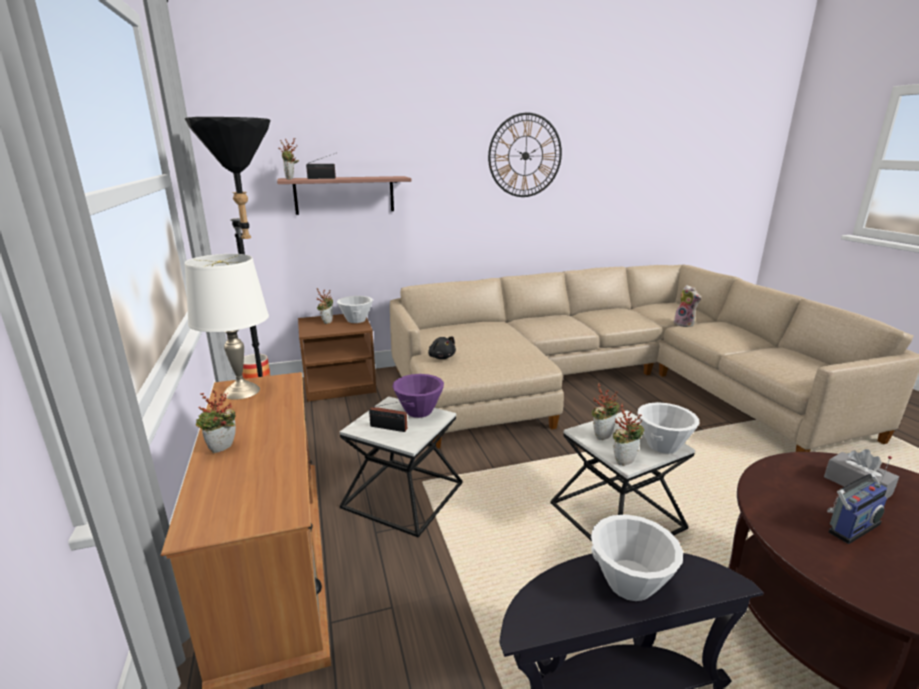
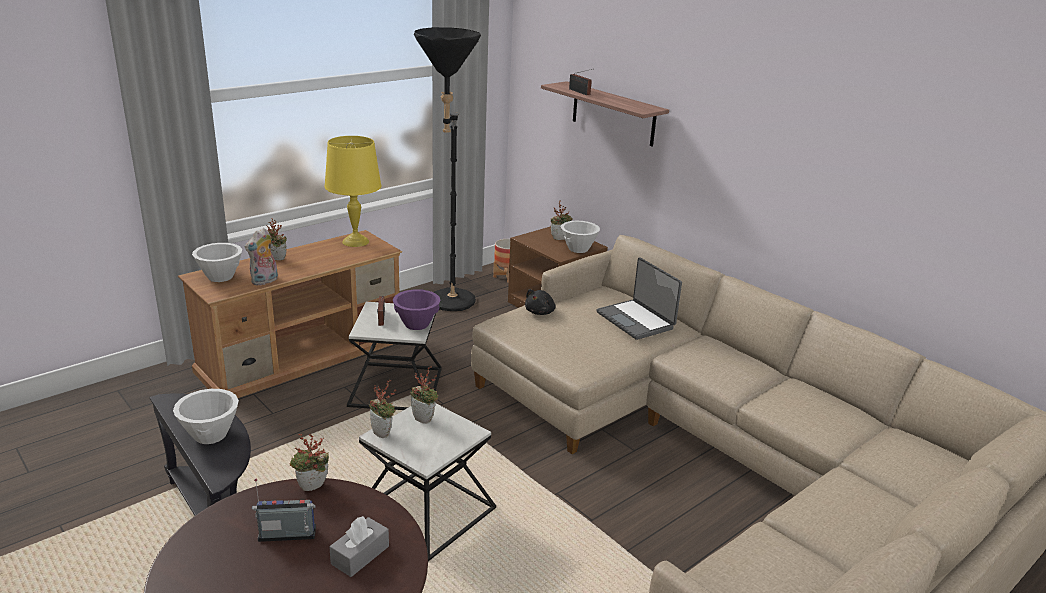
camera: 65 degrees right, 5 degrees up
white table lamp [185,254,269,400] -> yellow table lamp [324,136,382,247]
potted plant [278,139,299,179] -> potted plant moved to [290,434,329,491]
wall clock [488,113,562,197] -> none
white bowl [638,402,700,454] -> white bowl moved to [192,243,242,282]
plush toy [674,285,701,327] -> plush toy moved to [245,228,278,286]
radio [827,456,892,544] -> radio turned 135 degrees clockwise [252,479,316,542]
none -> laptop [596,257,682,340]

